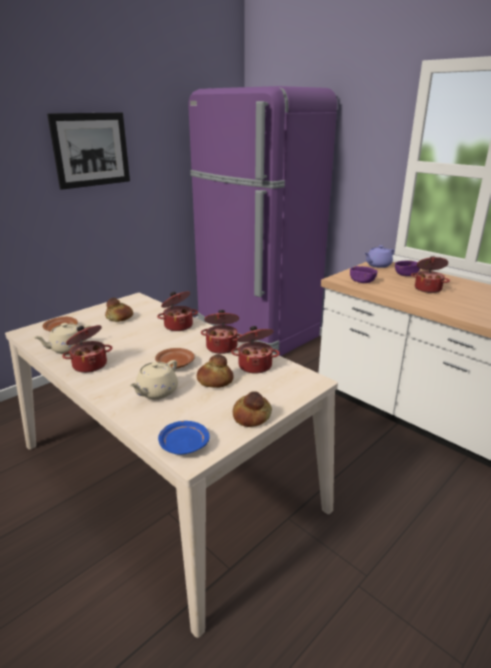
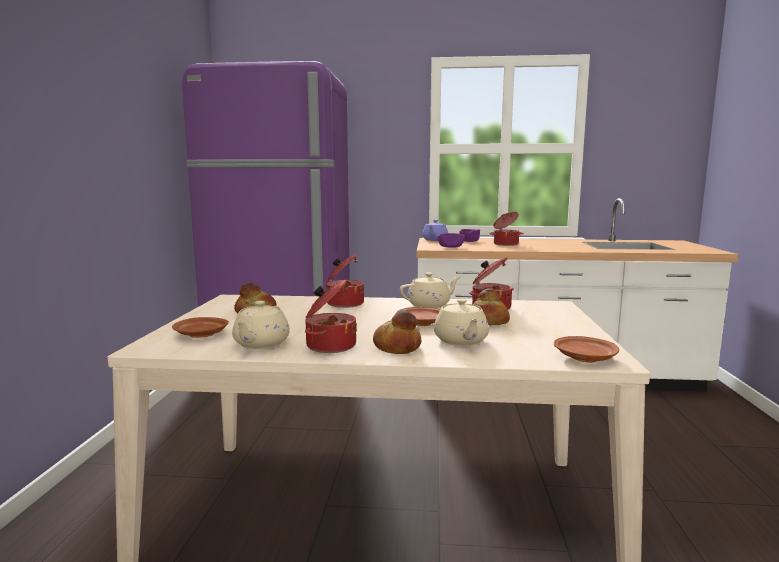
camera: 40 degrees left, 15 degrees down
picture [47,113,130,190] -> none
blue plate [158,421,210,455] -> brown plate [554,336,619,363]
cooking pot [201,310,241,354] -> beige teapot [399,272,461,308]
bread [233,391,272,427] -> bread moved to [373,310,421,354]

